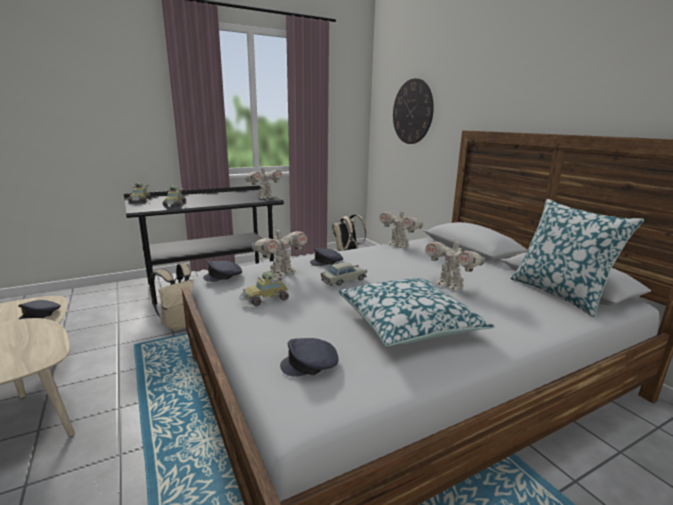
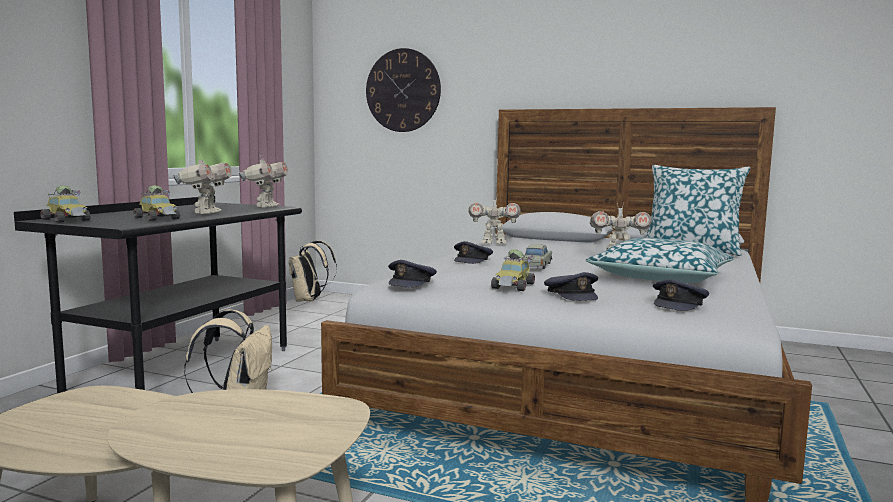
camera: 40 degrees left, 10 degrees down
grey cap [18,300,61,319] -> grey cap moved to [544,272,598,301]
toy robot [251,225,308,277] -> toy robot moved to [173,154,232,214]

